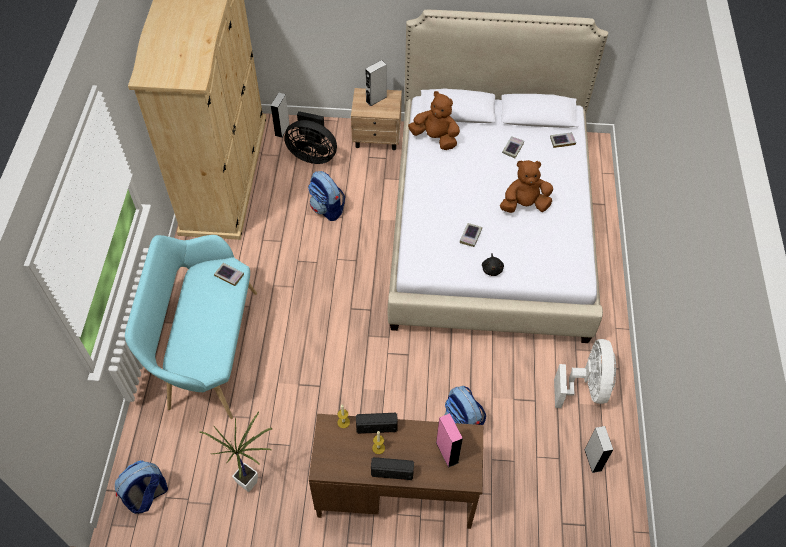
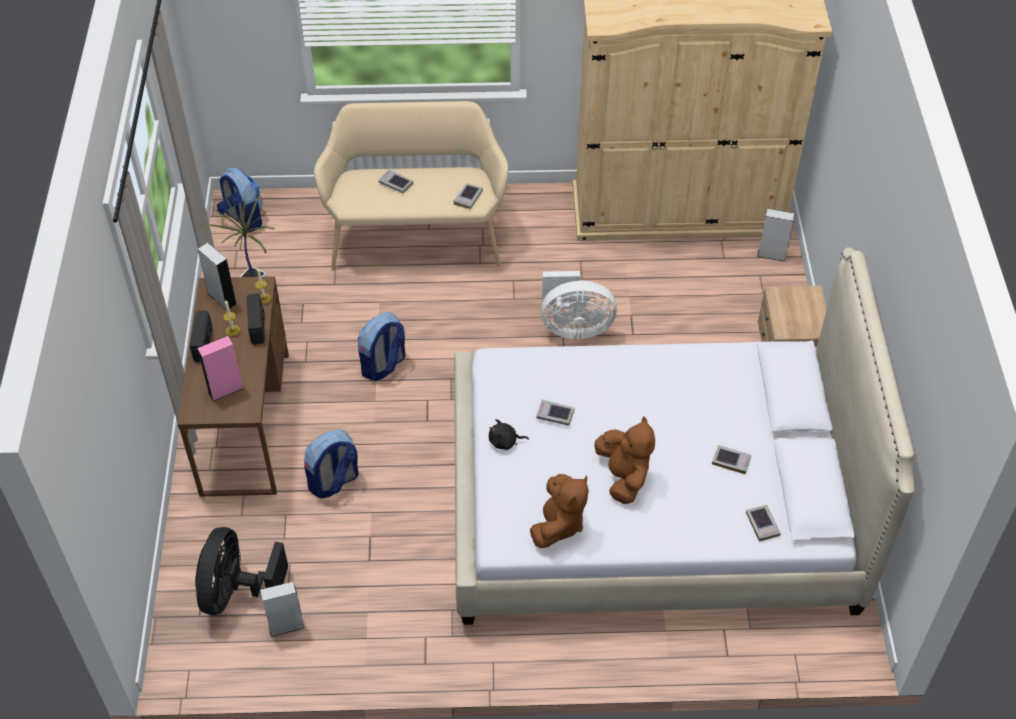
camera: 85 degrees right, 5 degrees down
turquoise bench [125,235,257,419] -> beige bench [314,101,509,270]
black fan [285,111,337,164] -> black fan moved to [195,527,288,615]
backpack [308,171,345,221] -> backpack moved to [358,312,405,381]
grey speaker [365,60,387,106] -> grey speaker moved to [198,243,237,309]
brown plush toy [408,91,460,150] -> brown plush toy moved to [530,474,589,548]
white fan [554,339,616,408] -> white fan moved to [541,271,617,339]
none -> book [379,169,413,193]

